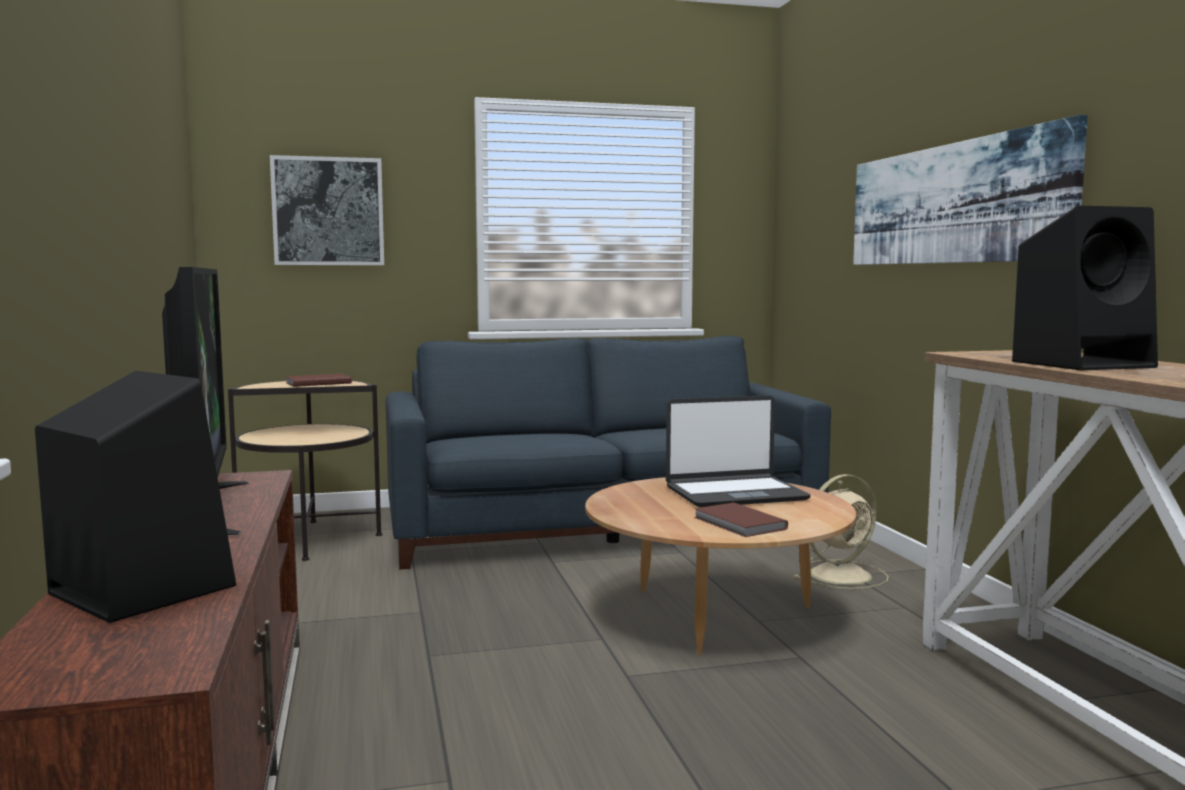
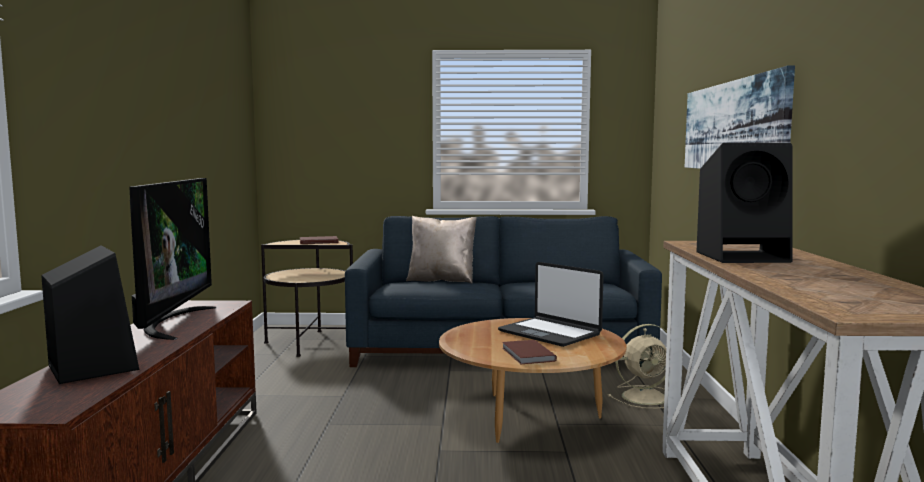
camera: 15 degrees right, 0 degrees up
picture [270,155,384,265] -> none
laptop [666,395,811,507] -> laptop turned 45 degrees clockwise [498,262,604,347]
none -> beige pillow [406,216,477,284]

